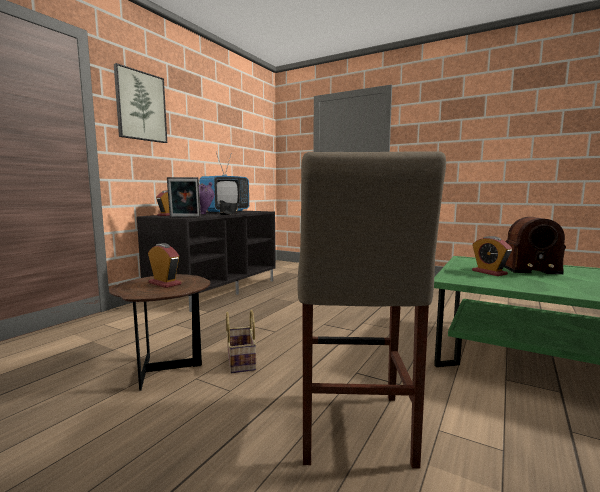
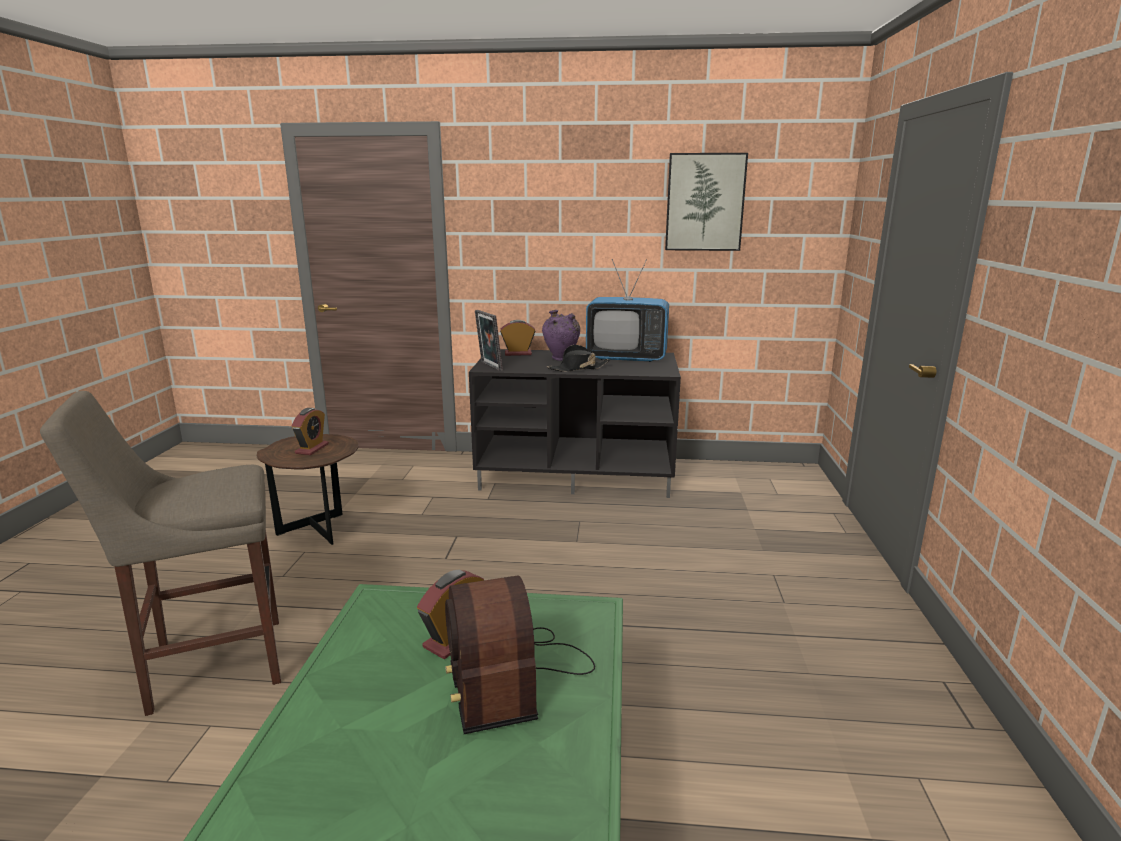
camera: 65 degrees right, 10 degrees up
picture [114,63,167,143] -> picture moved to [665,153,748,251]
basket [226,310,257,373] -> none

